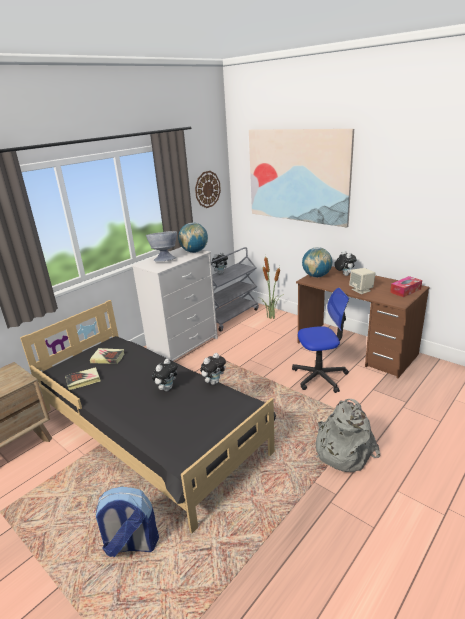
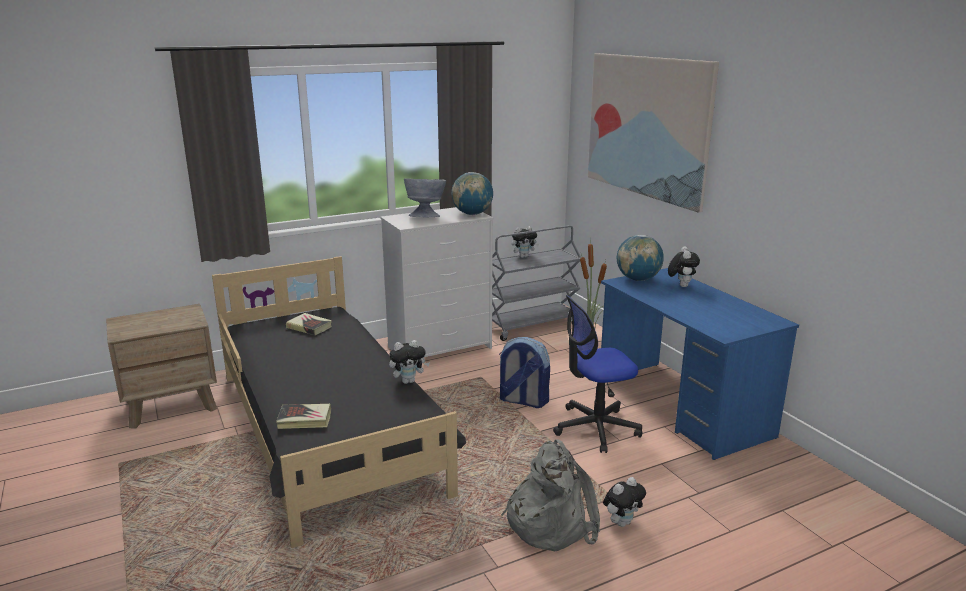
camera: 20 degrees right, 5 degrees down
book [65,367,100,390] -> book moved to [276,404,331,429]
backpack [94,487,159,557] -> backpack moved to [499,337,550,408]
plush toy [152,358,178,391] -> plush toy moved to [603,477,646,527]
wall clock [195,171,221,208] -> none
office chair [292,288,349,393] -> office chair turned 150 degrees clockwise [553,295,642,453]
brown desk [296,266,430,378] -> blue desk [601,268,799,460]
beige speaker [349,268,376,294] -> none
tissue box [390,276,422,297] -> none

